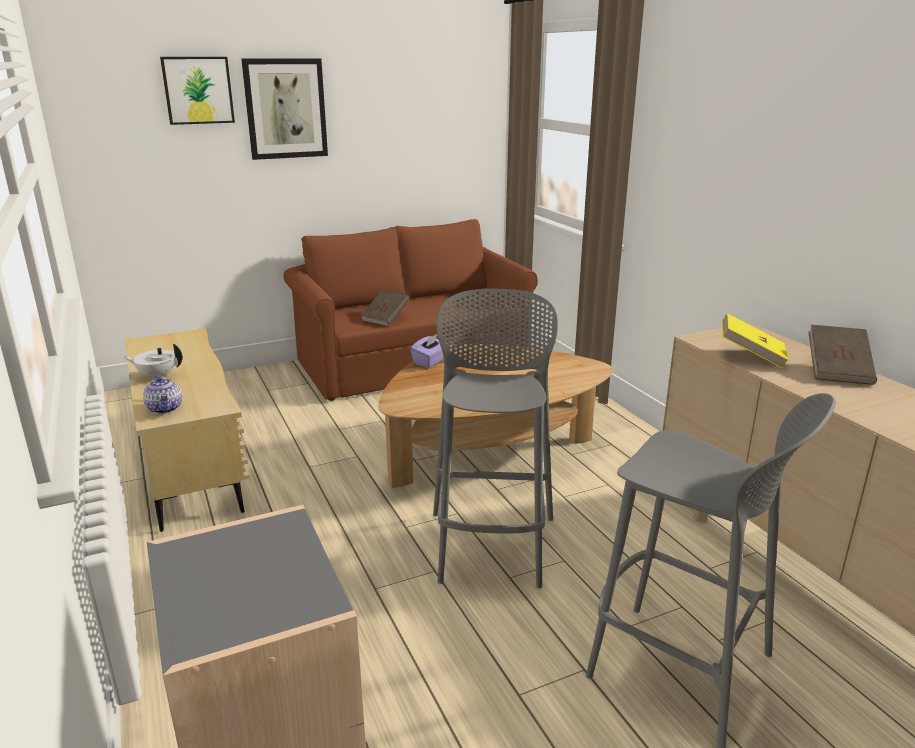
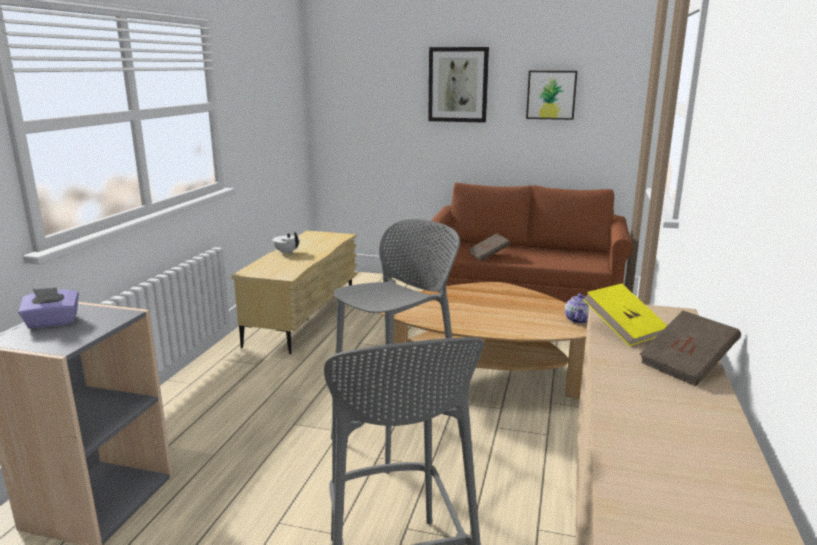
camera: 40 degrees right, 5 degrees down
teapot [143,375,182,414] -> teapot moved to [565,293,589,324]
picture [160,57,235,125] -> picture moved to [526,71,577,120]
purple tissue box [410,334,443,368] -> purple tissue box moved to [18,287,79,329]

